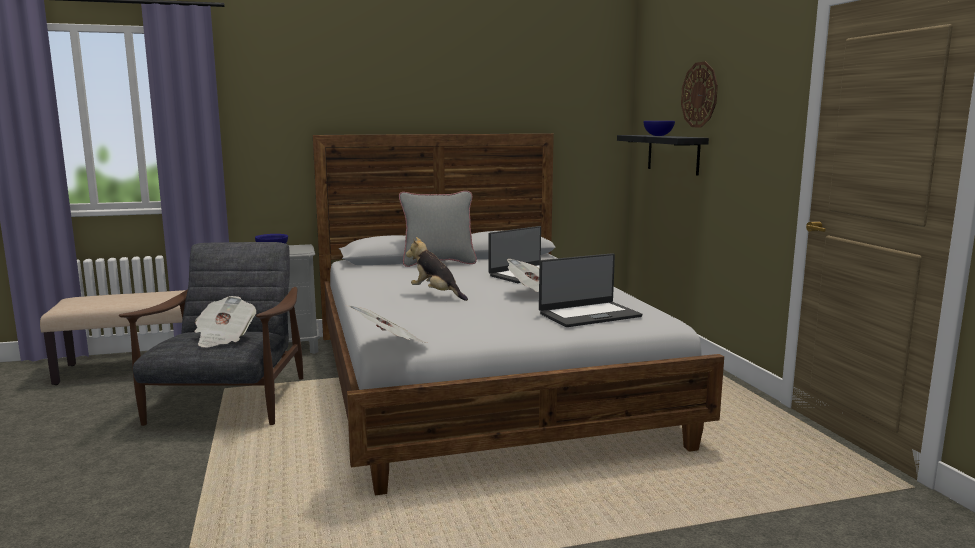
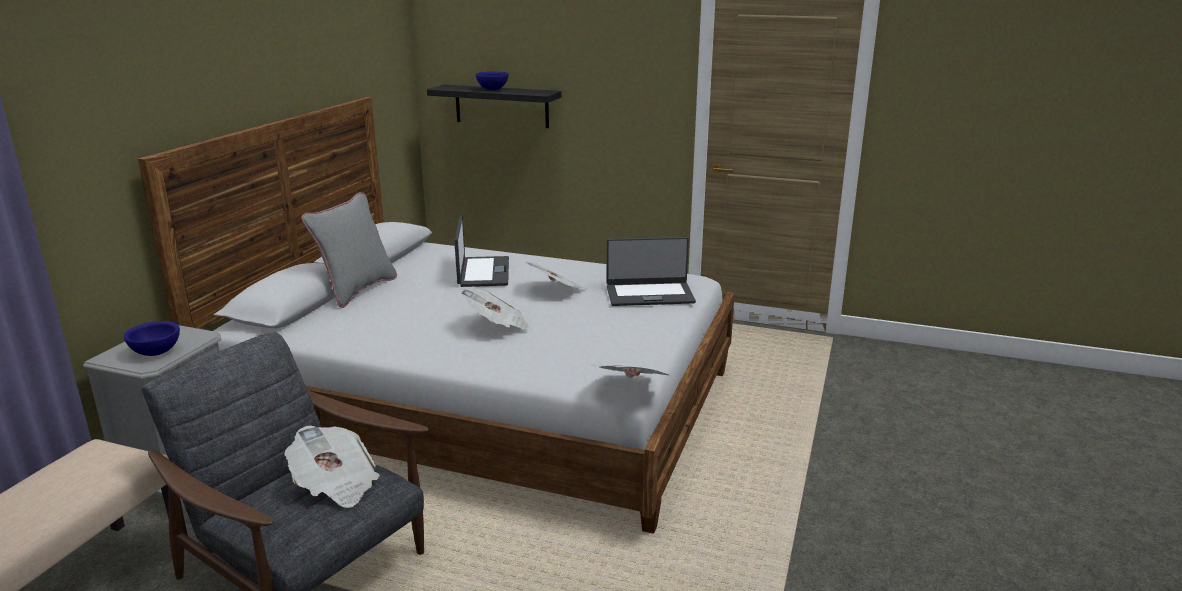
camera: 55 degrees left, 10 degrees up
plush toy [406,237,468,301] -> newspaper [459,288,531,330]
laptop [539,253,642,327] -> laptop turned 75 degrees clockwise [606,237,696,306]
wall clock [681,61,718,127] -> none

